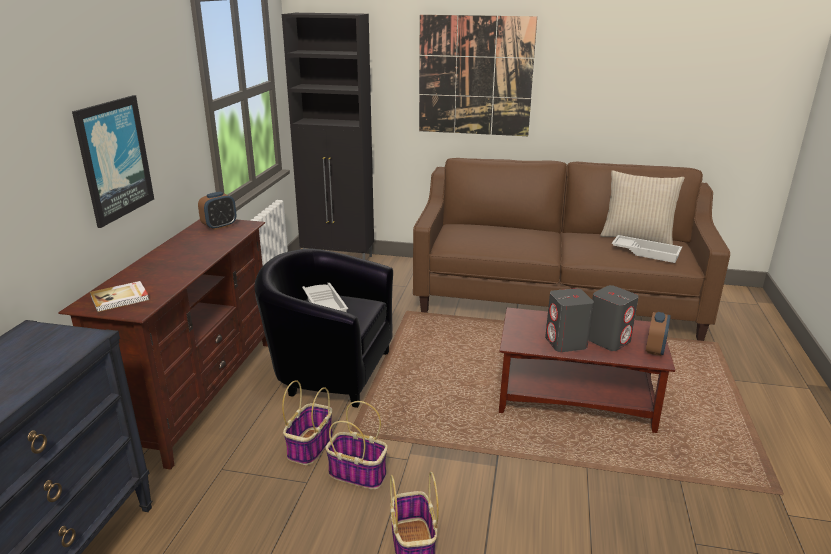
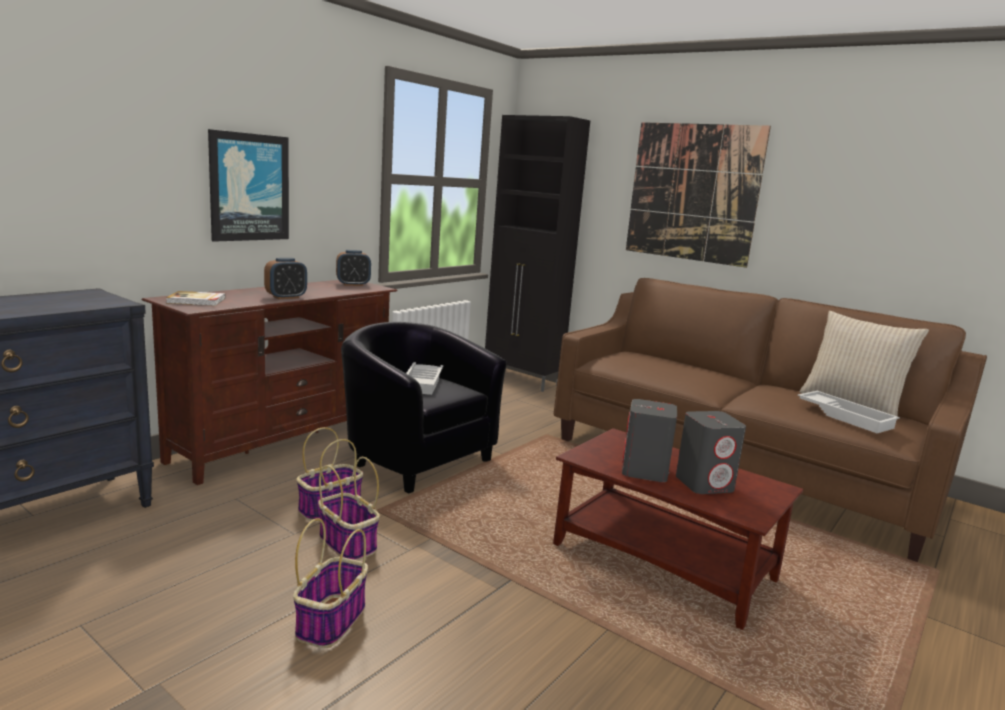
camera: 25 degrees right, 10 degrees down
alarm clock [646,312,671,356] -> alarm clock moved to [264,258,307,299]

